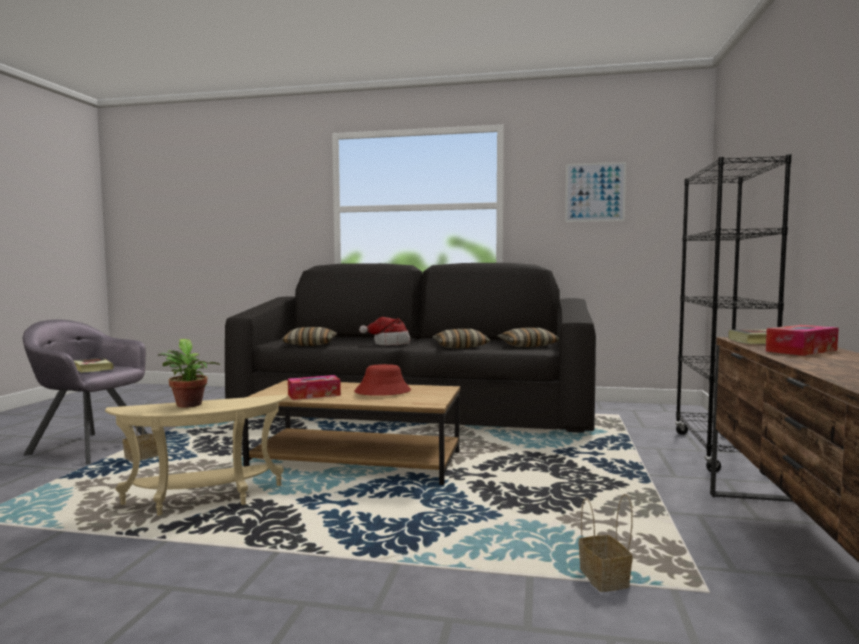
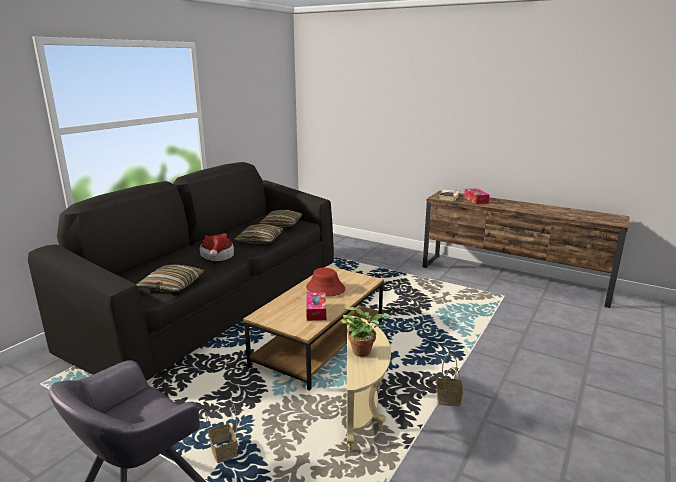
camera: 70 degrees left, 15 degrees up
book [74,358,114,373] -> none
picture [565,162,626,222] -> none
basket [579,494,633,592] -> basket moved to [436,354,463,406]
black bookcase [674,154,792,476] -> none

